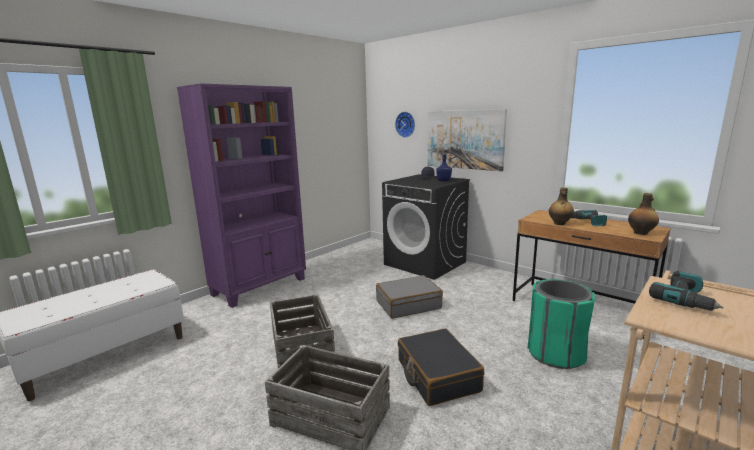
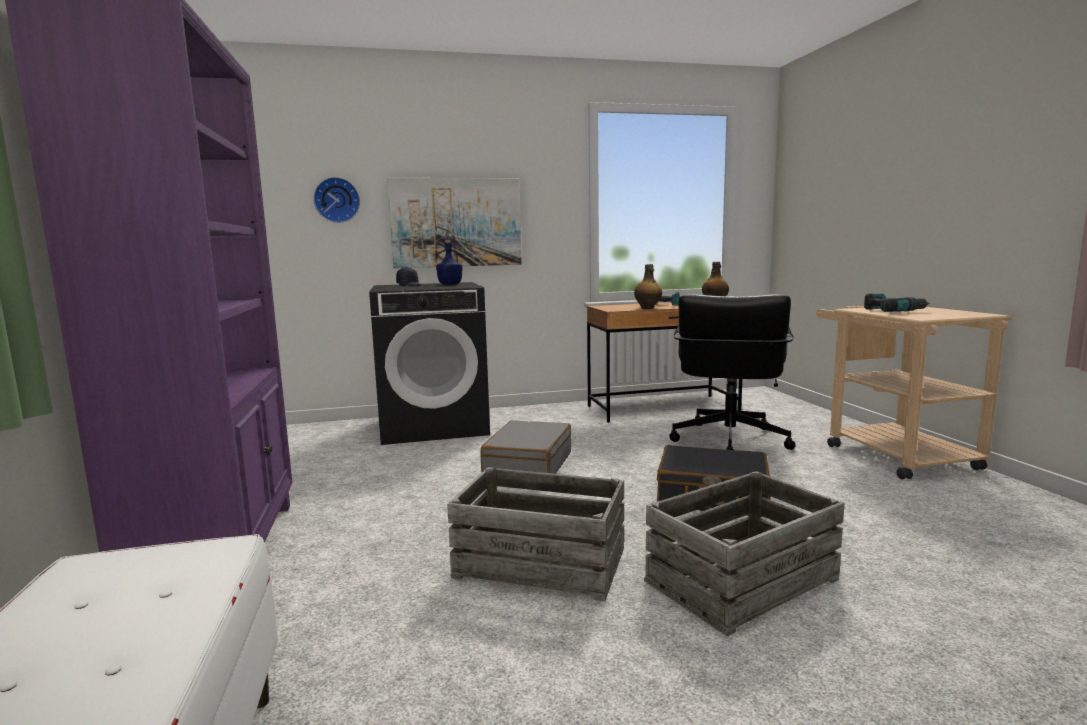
camera: 55 degrees left, 5 degrees down
green trash can [528,279,595,369] -> black office chair [669,294,796,450]

